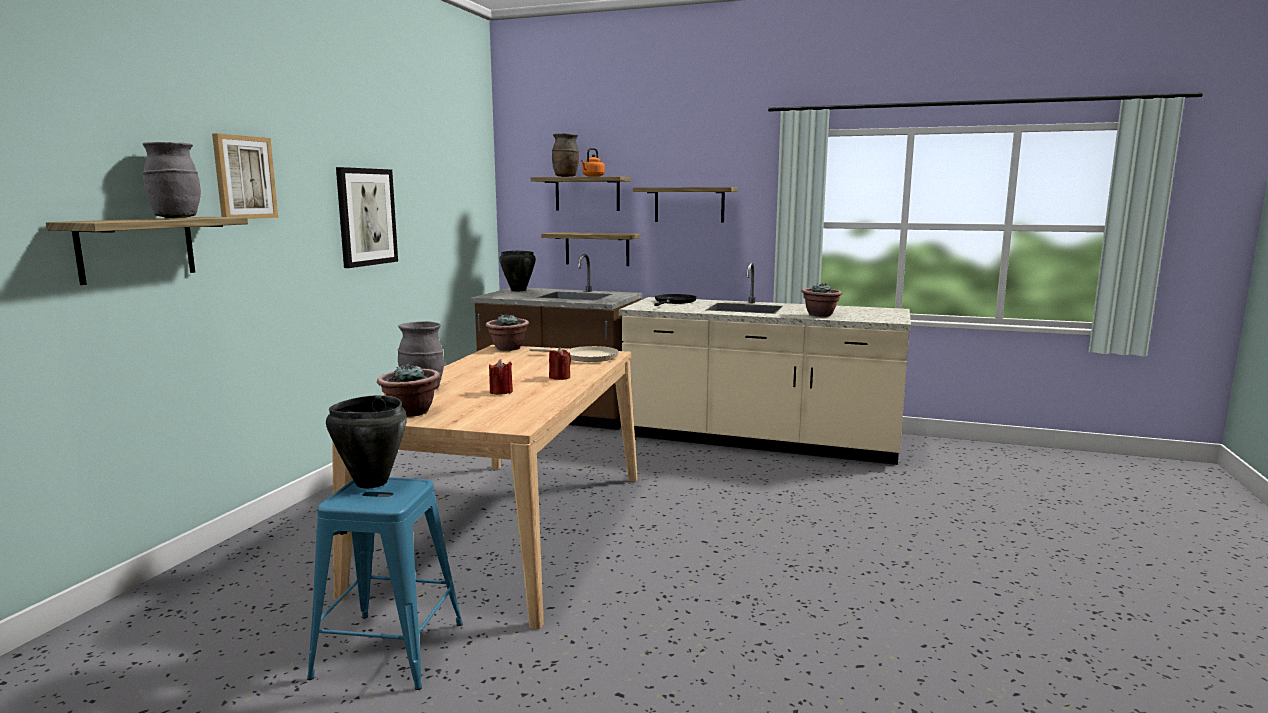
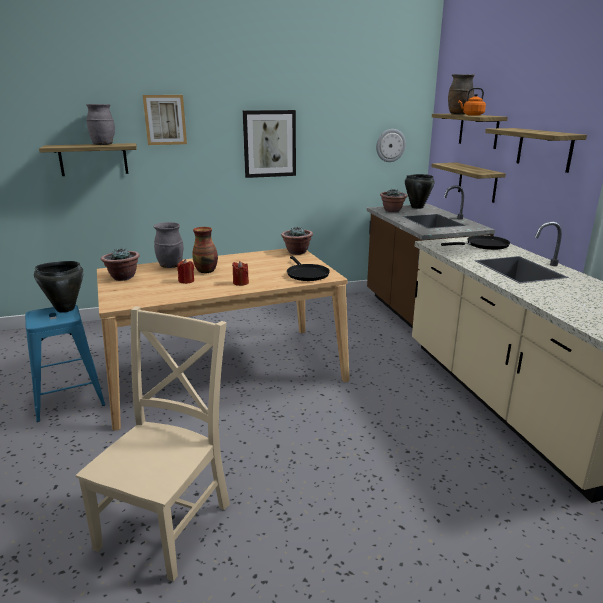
camera: 55 degrees right, 10 degrees up
beige frying pan [529,346,619,362] -> black frying pan [287,256,330,281]
potted plant [801,283,842,317] -> potted plant moved to [380,189,407,212]
none -> beige chair [75,306,230,581]
none -> vase [192,227,218,273]
none -> wall clock [376,129,406,162]

